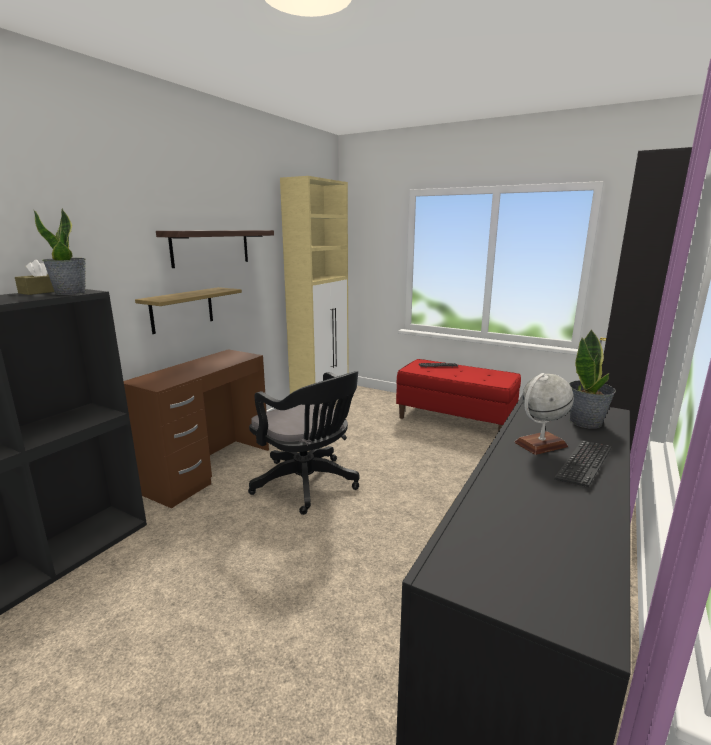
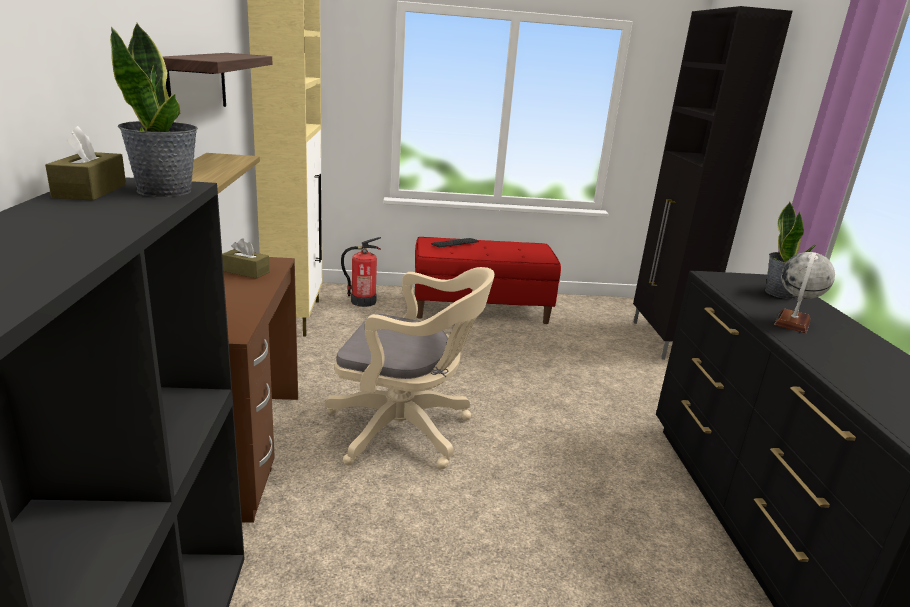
camera: 35 degrees left, 5 degrees up
black office chair [248,371,359,515] -> beige office chair [325,267,495,469]
keyboard [554,441,612,487] -> none
none -> brown tissue box [222,238,270,279]
none -> fire extinguisher [341,237,381,307]

